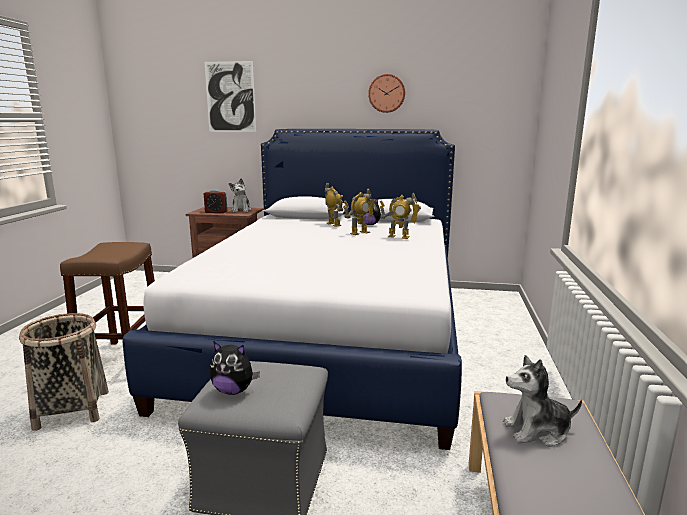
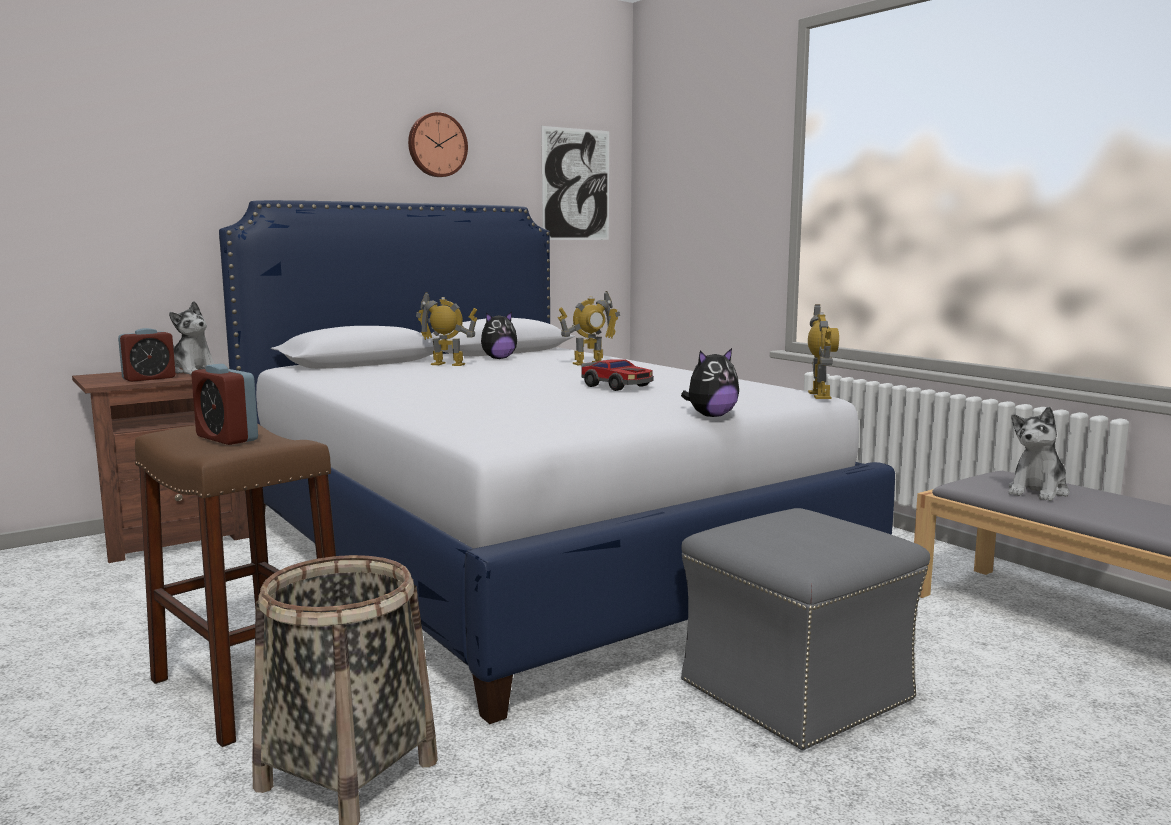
camera: 45 degrees left, 5 degrees down
picture [204,61,256,132] -> picture moved to [541,126,609,240]
plush toy [209,341,260,395] -> plush toy moved to [681,348,739,417]
toy robot [343,188,376,235] -> toy robot moved to [808,304,839,399]
none -> alarm clock [191,364,258,445]
none -> toy car [581,359,654,391]

